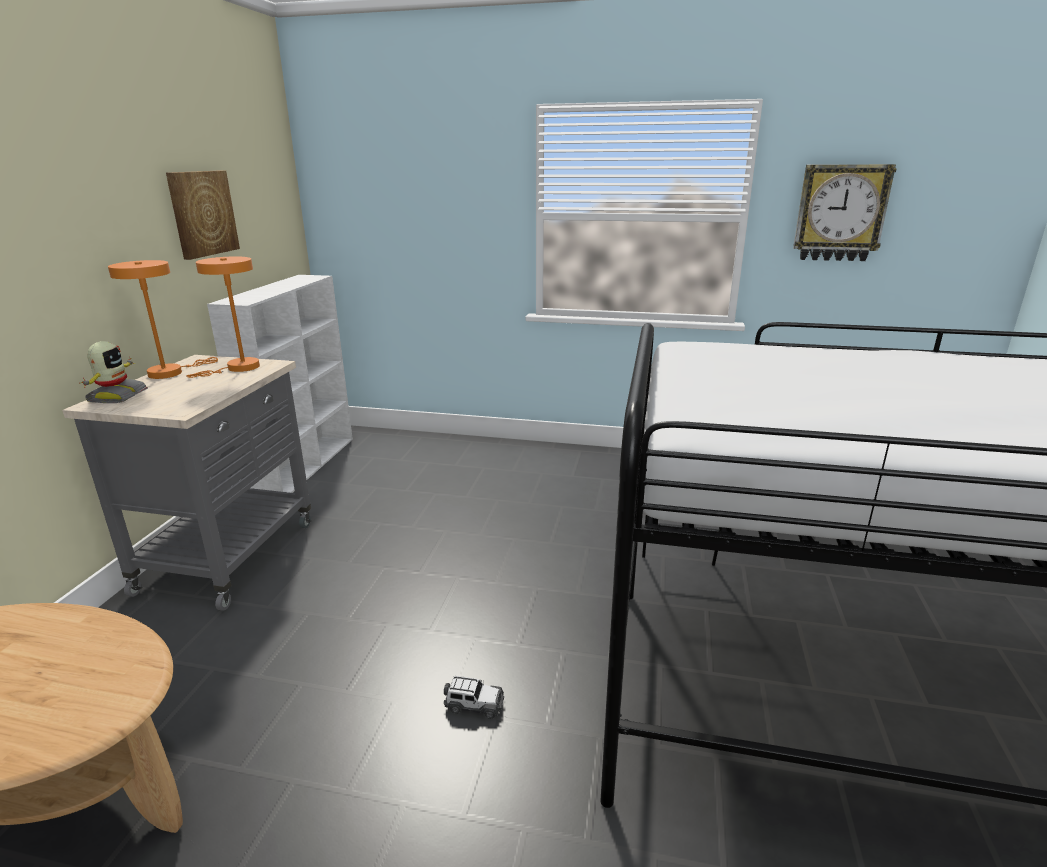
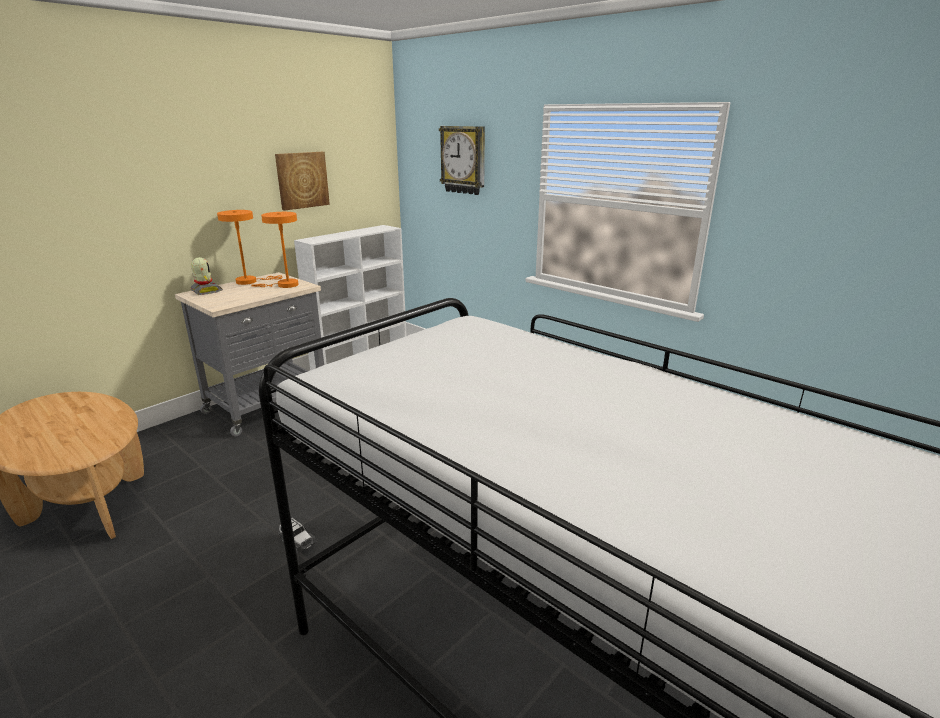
camera: 30 degrees right, 0 degrees up
toy robot [81,341,148,403] -> toy robot turned 75 degrees counterclockwise [191,257,223,295]
wall clock [793,164,897,261] -> wall clock moved to [439,126,485,195]

